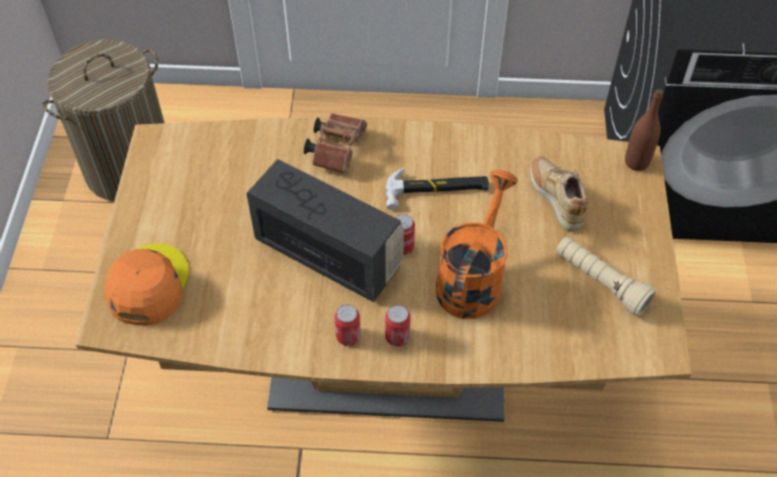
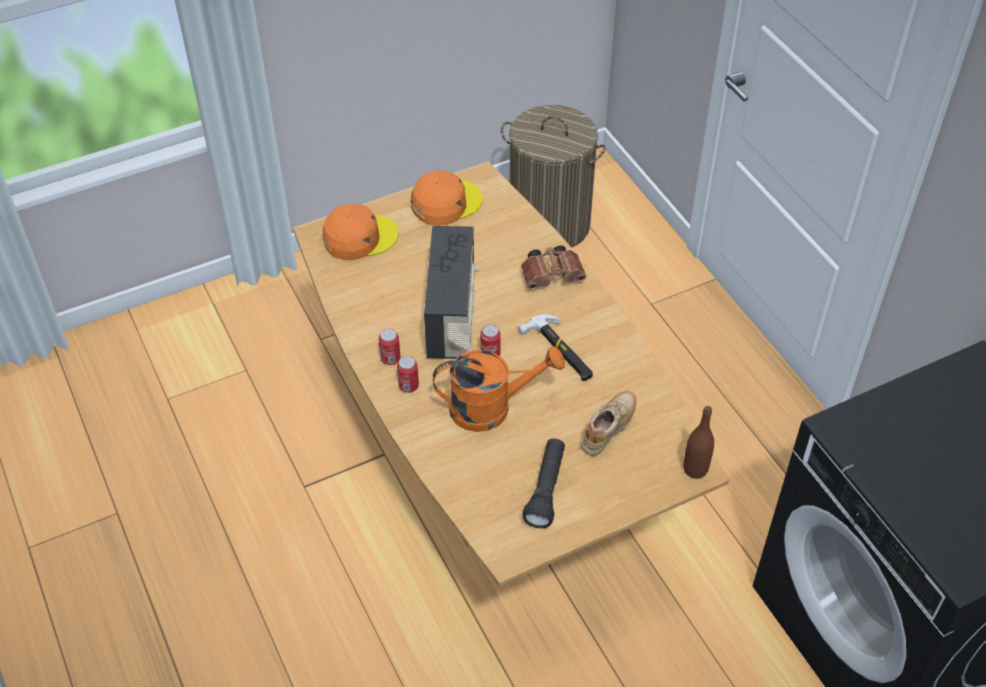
camera: 60 degrees right, 5 degrees down
beige flashlight [556,237,656,316] -> black flashlight [522,439,565,528]
none -> orange cap [411,171,483,226]

